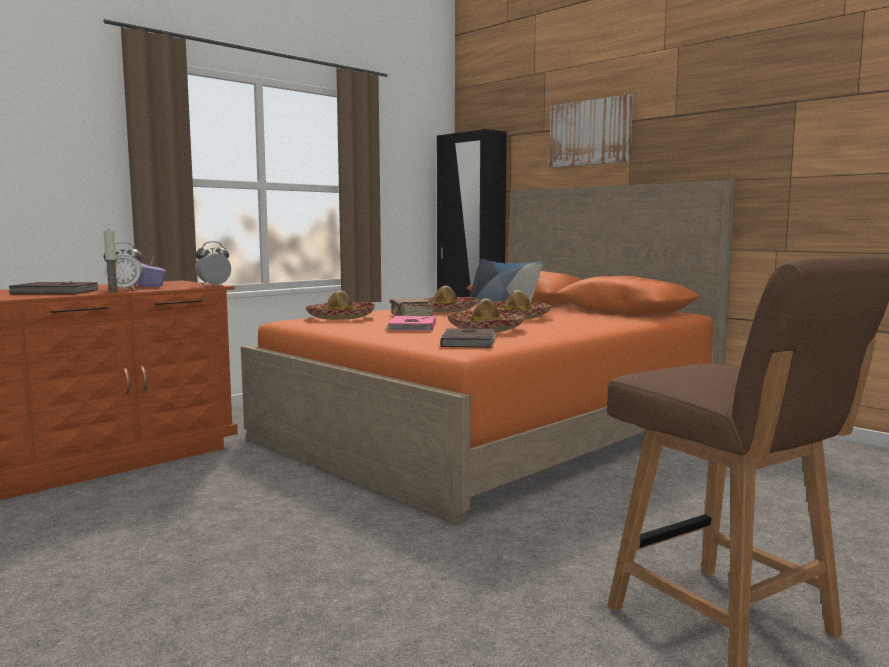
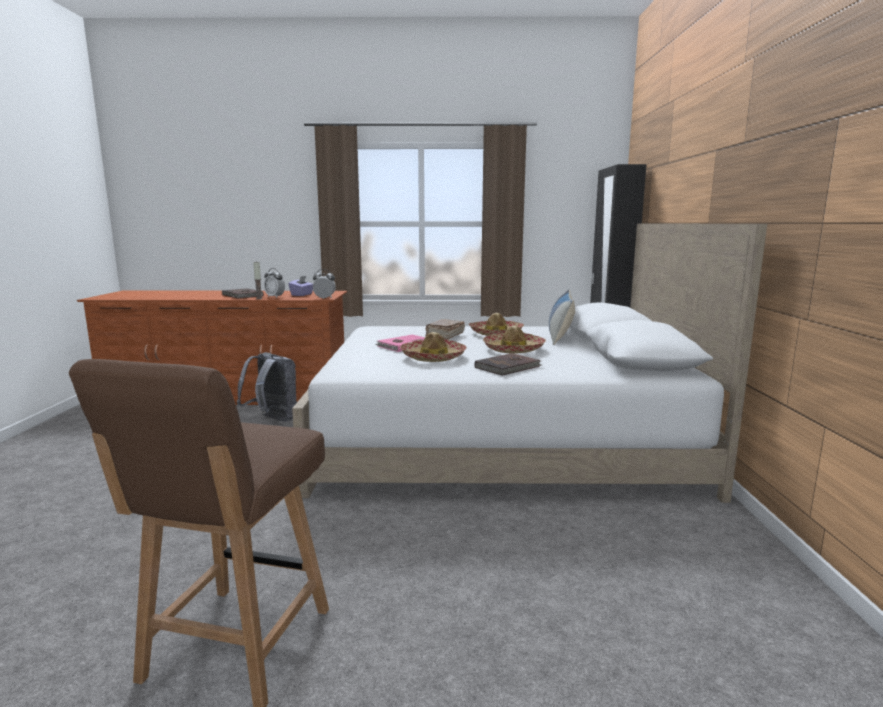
camera: 45 degrees right, 5 degrees up
orange bed [241,180,735,524] -> white bed [292,223,767,503]
hat [305,290,376,320] -> none
brown book [440,328,498,348] -> brown book moved to [475,353,541,376]
picture [549,94,633,168] -> none
none -> grey backpack [237,352,297,421]

